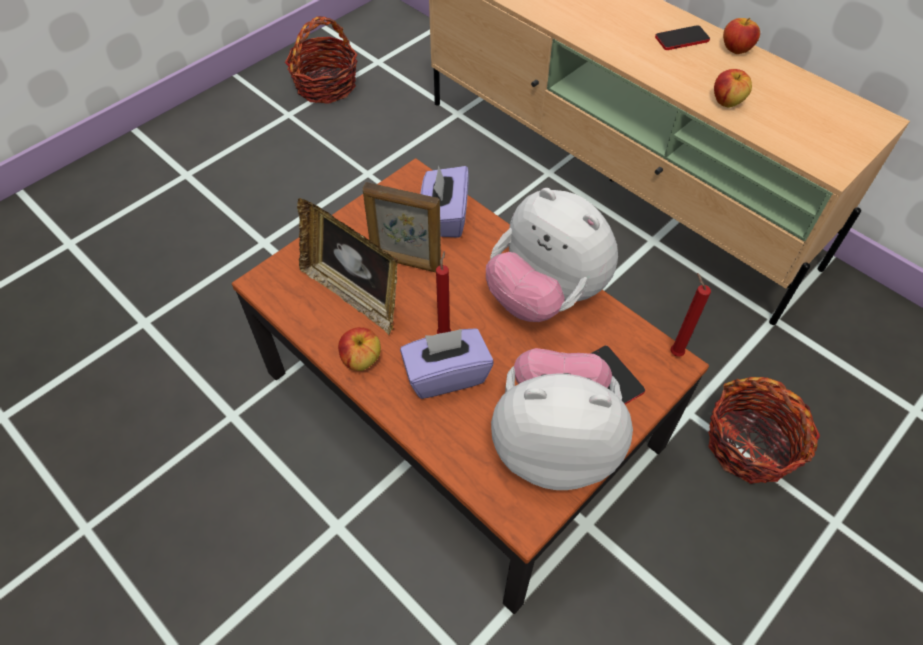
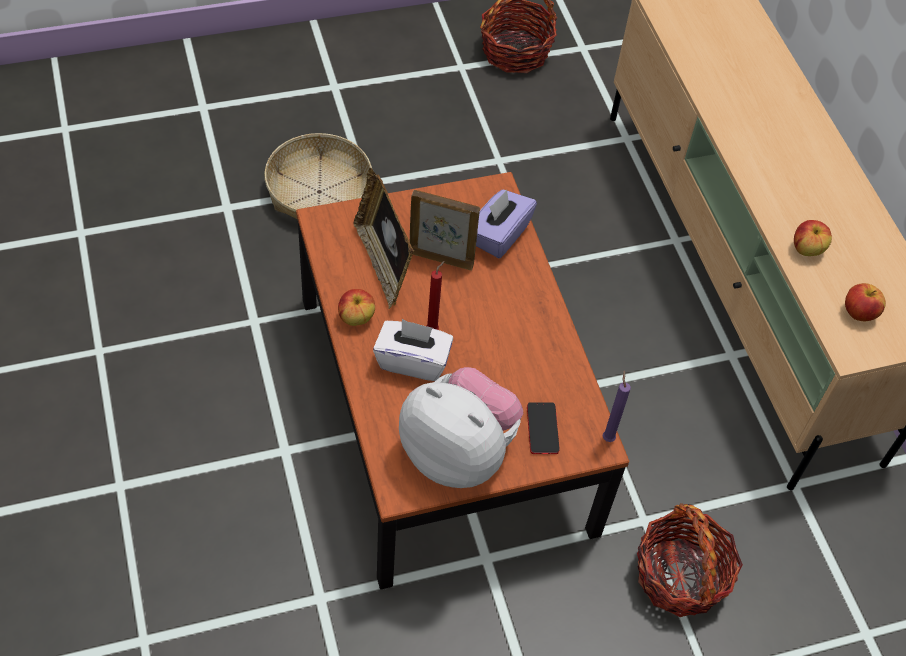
camera: 25 degrees right, 0 degrees up
picture frame [362,182,441,272] -> picture frame turned 150 degrees clockwise [410,190,480,271]
purple tissue box [400,328,494,399] -> white tissue box [373,319,453,381]
plush toy [486,188,618,322] -> none
phone [655,25,710,50] -> none
red candle [671,273,711,357] -> purple candle [603,371,631,442]
apple [723,18,760,54] -> apple moved to [845,283,886,322]
none -> basket [264,133,372,219]

